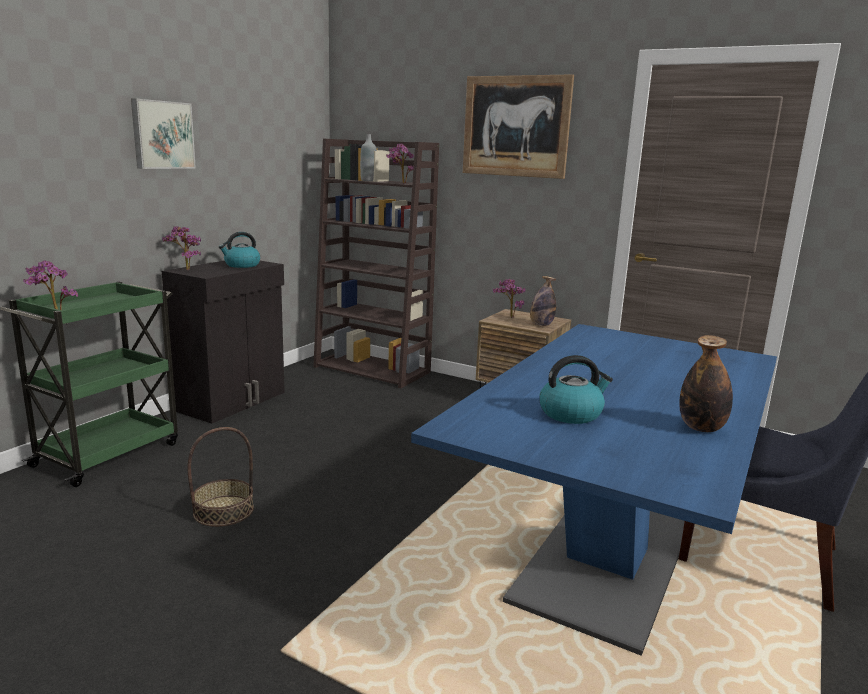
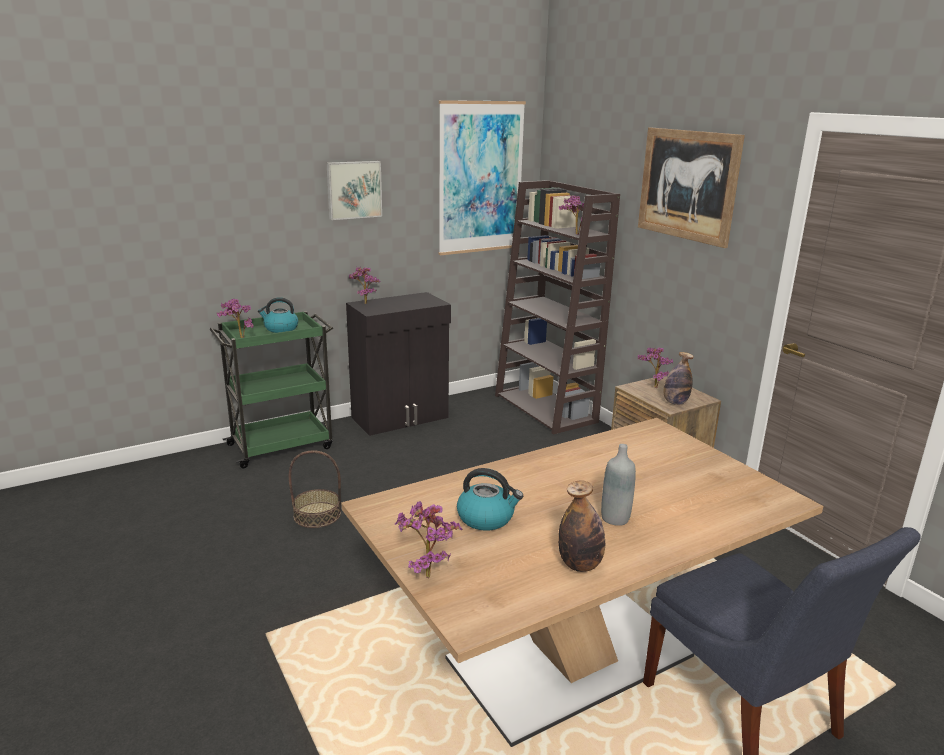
camera: 30 degrees right, 5 degrees up
kettle [219,232,260,268] -> kettle moved to [258,297,298,333]
grey bottle [360,134,377,181] -> grey bottle moved to [601,444,636,526]
blue dining table [411,324,777,656] -> brown dining table [341,418,823,747]
none -> potted plant [395,501,462,579]
none -> picture [439,100,526,255]

